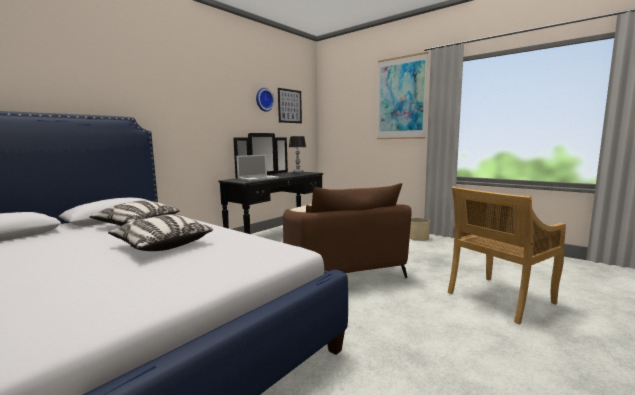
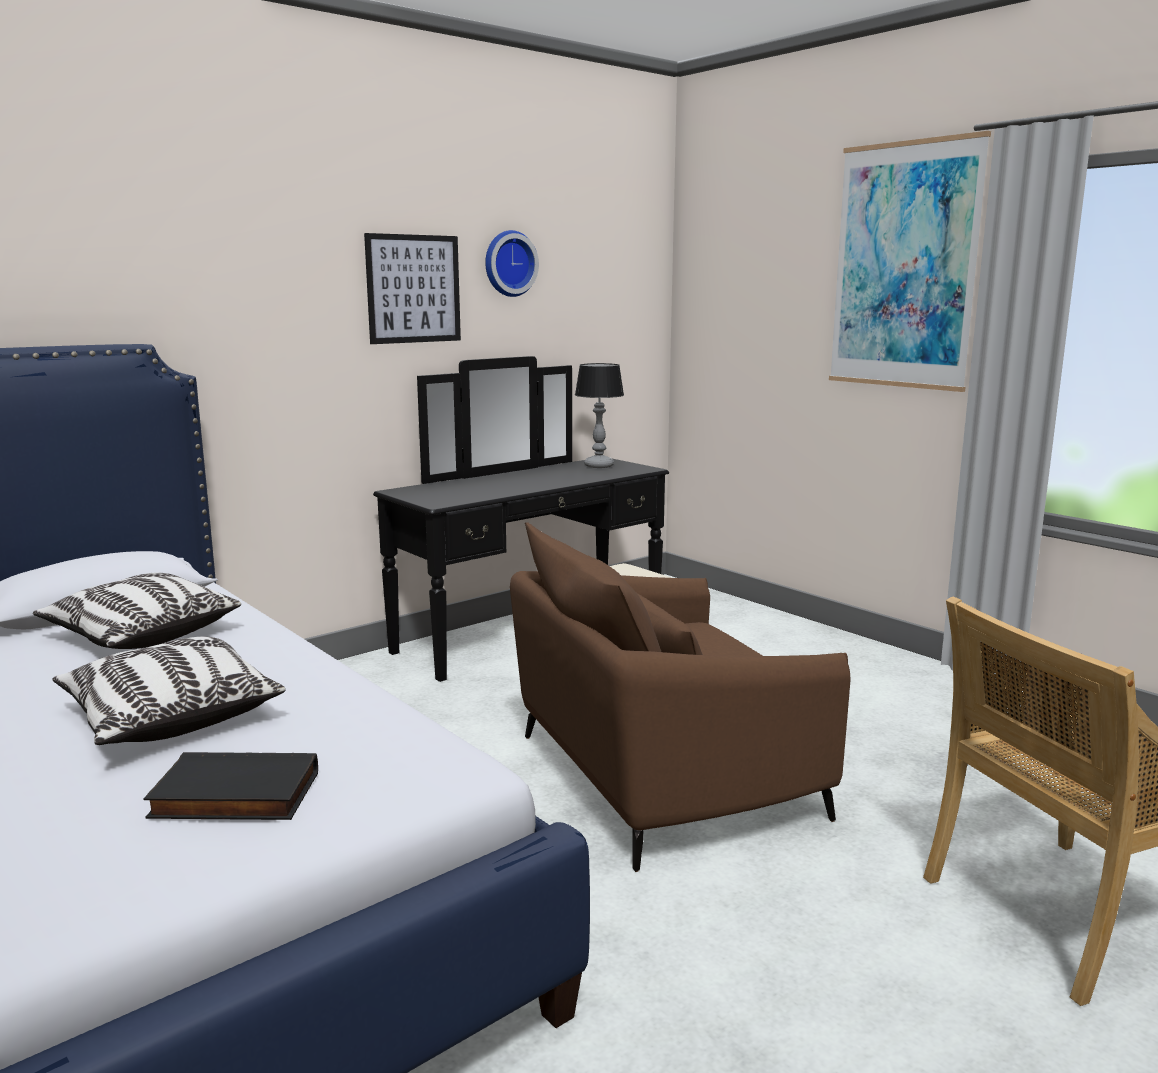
camera: 10 degrees right, 5 degrees up
laptop [236,155,279,181] -> none
picture [278,88,302,123] -> picture moved to [364,233,461,344]
brown armchair [283,183,412,278] -> brown armchair turned 75 degrees clockwise [510,522,851,872]
beige planter [410,218,430,241] -> none
none -> black book [143,752,318,820]

